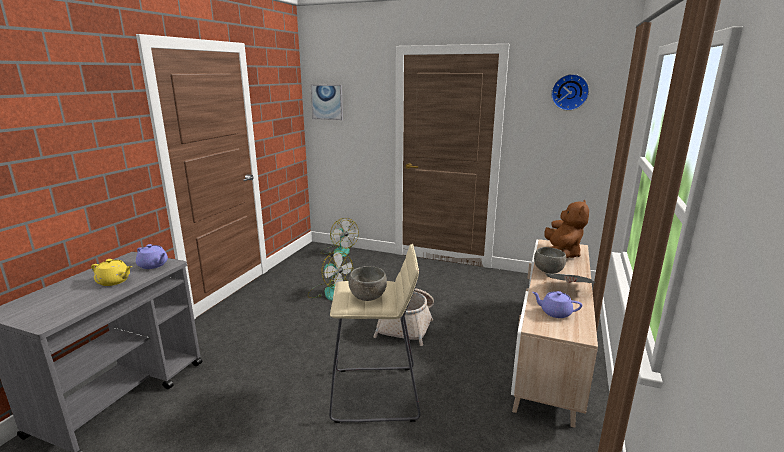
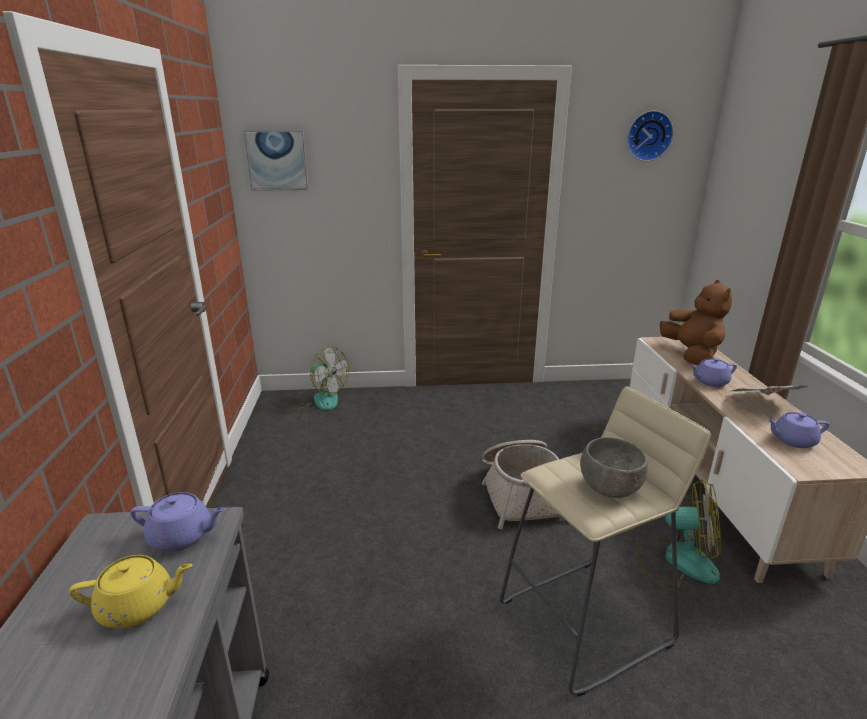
camera: 25 degrees left, 5 degrees up
fan [308,251,353,301] -> fan moved to [637,480,721,591]
grey bowl [534,247,566,274] -> purple teapot [691,358,737,387]

